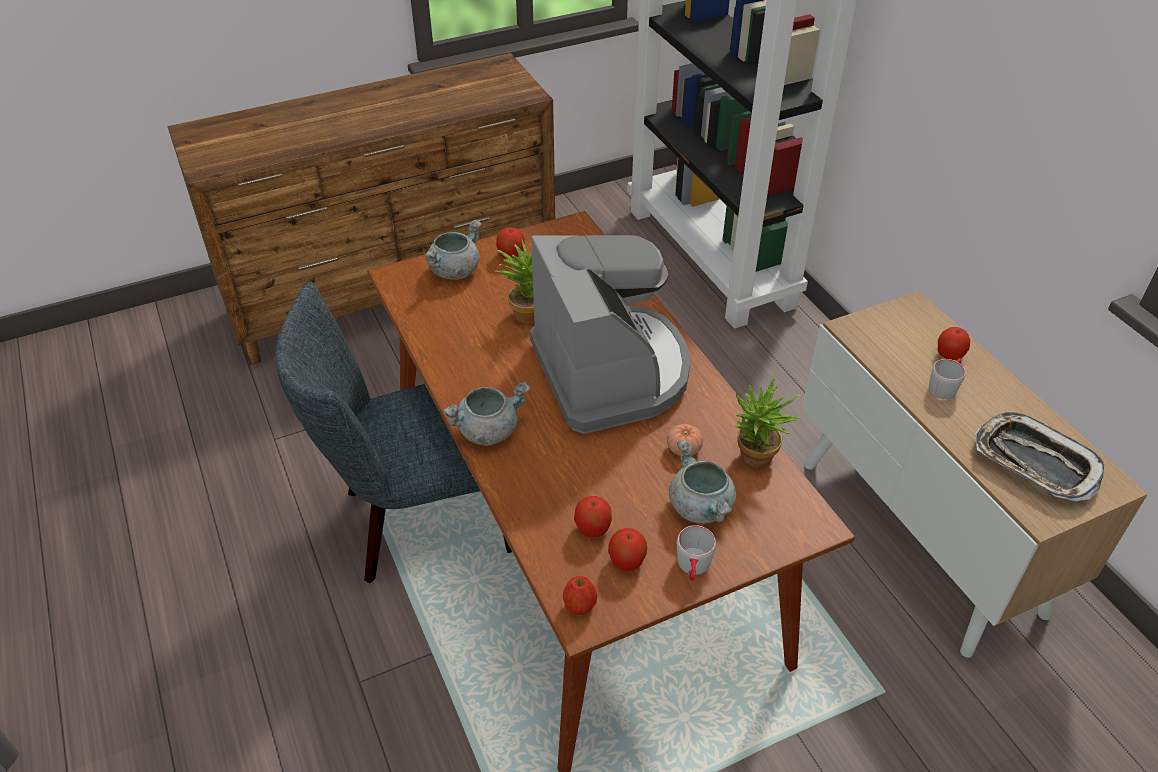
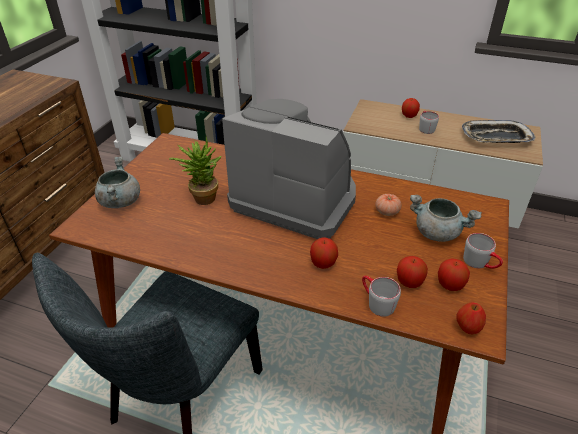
camera: 45 degrees left, 5 degrees down
grey cooking pot [443,381,530,445] -> none
apple [496,227,525,258] -> apple moved to [310,238,338,269]
potted plant [735,376,802,468] -> none
none -> grey mug [362,276,401,317]

